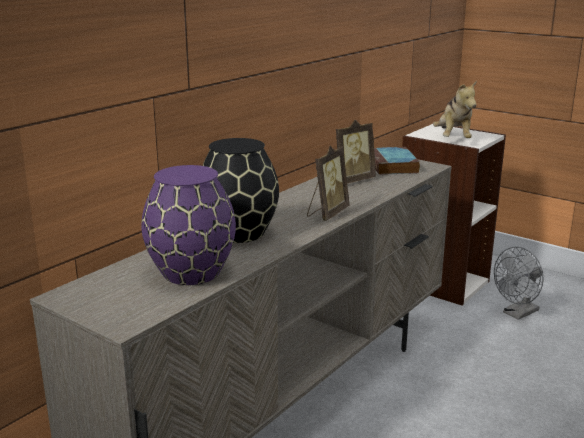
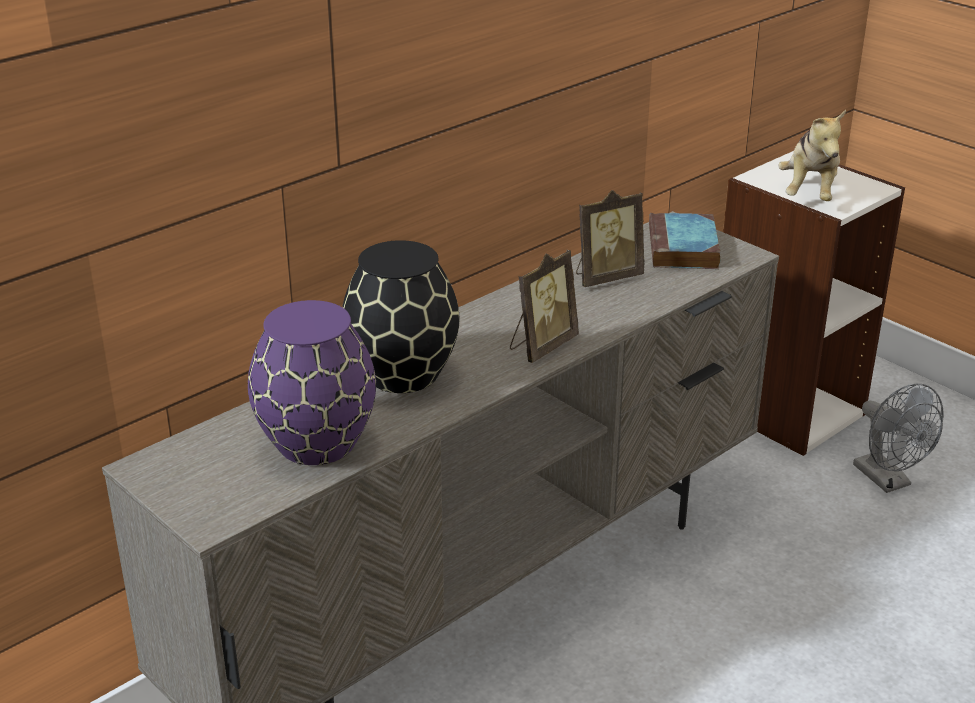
camera: 10 degrees right, 10 degrees up
grey fan [494,247,543,320] -> grey fan turned 90 degrees counterclockwise [853,384,943,493]

